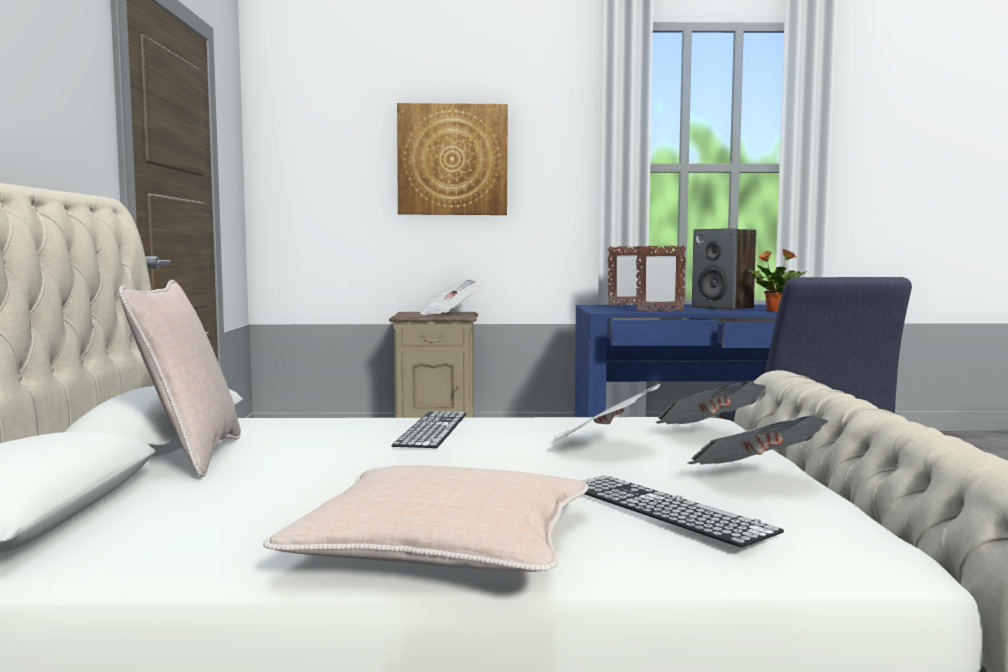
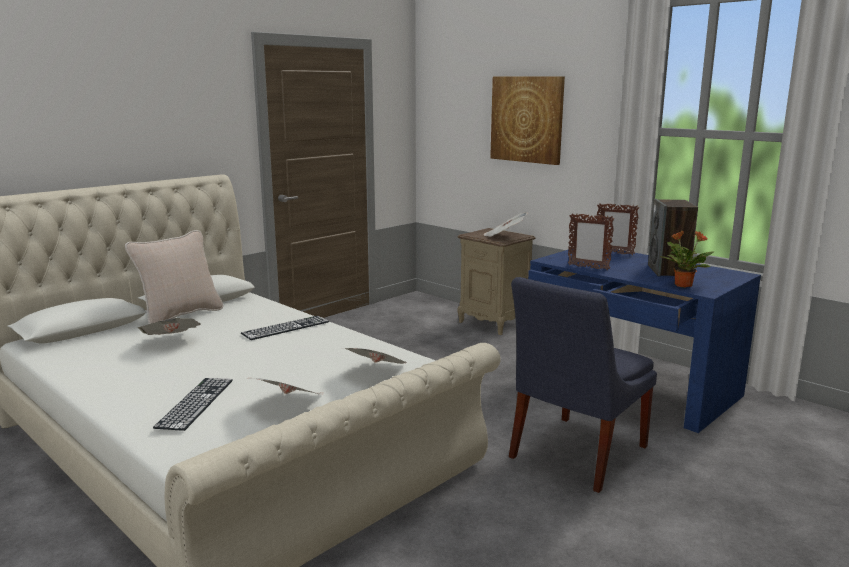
camera: 45 degrees right, 10 degrees up
beige pillow [263,465,589,572] -> none
newspaper [550,384,661,444] -> newspaper moved to [138,318,201,335]

